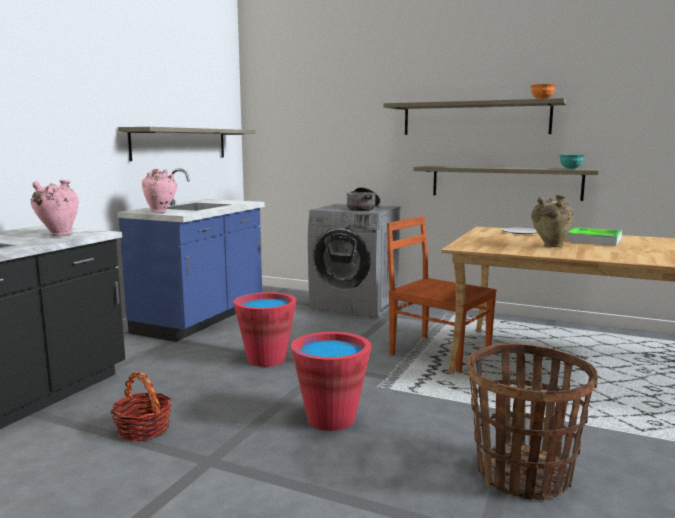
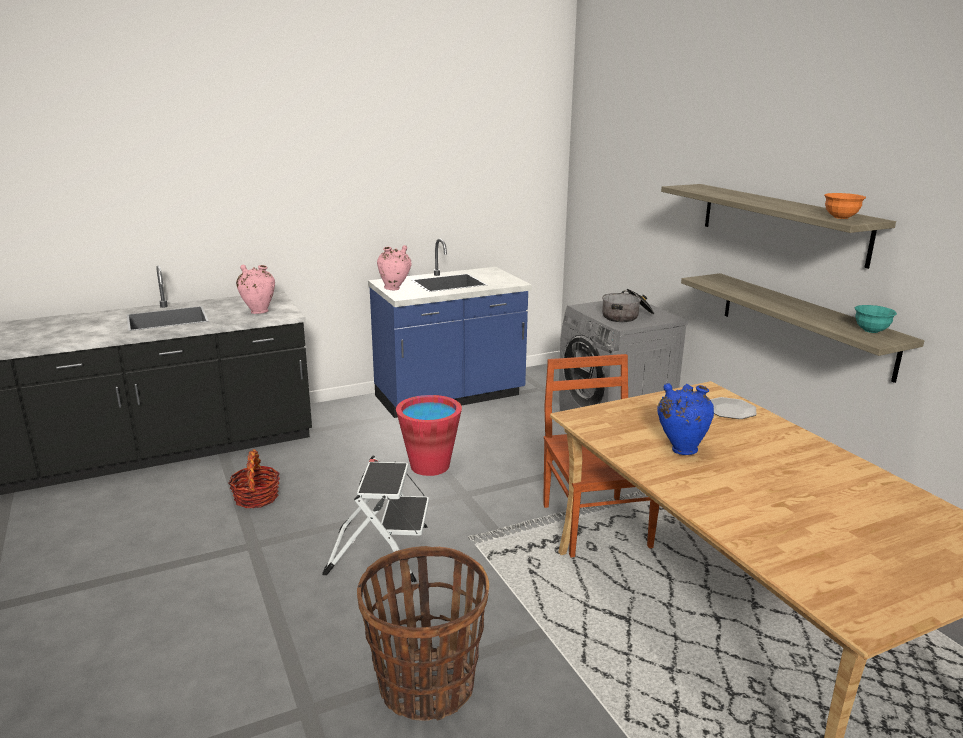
camera: 40 degrees right, 10 degrees up
shelf [118,127,255,161] -> none
red bucket [291,332,371,431] -> step ladder [322,456,429,582]
beige vase [531,195,574,247] -> blue vase [657,383,714,455]
tray [566,227,622,246] -> none

